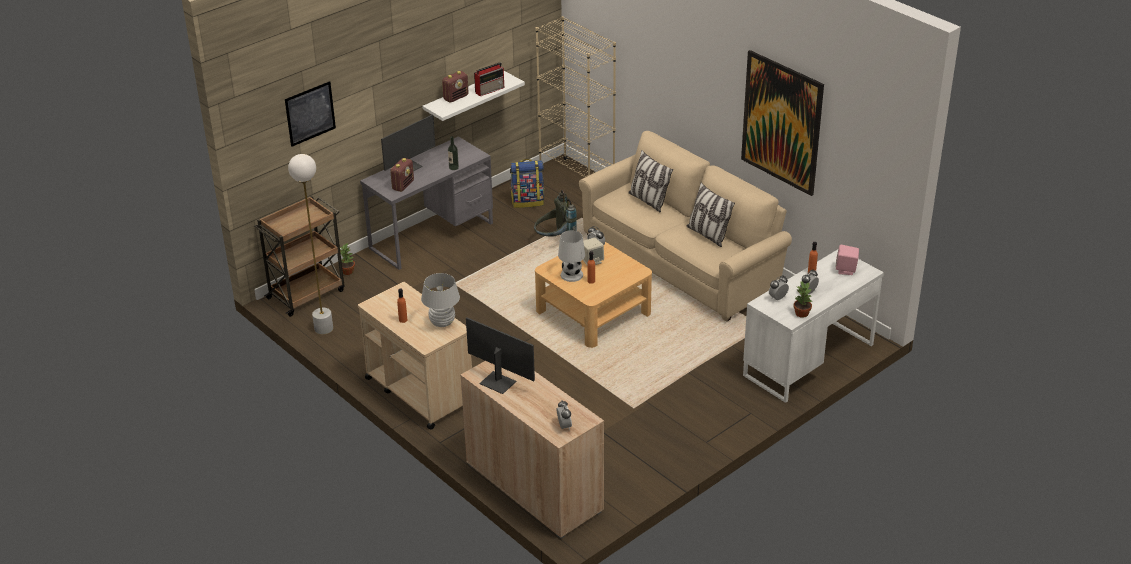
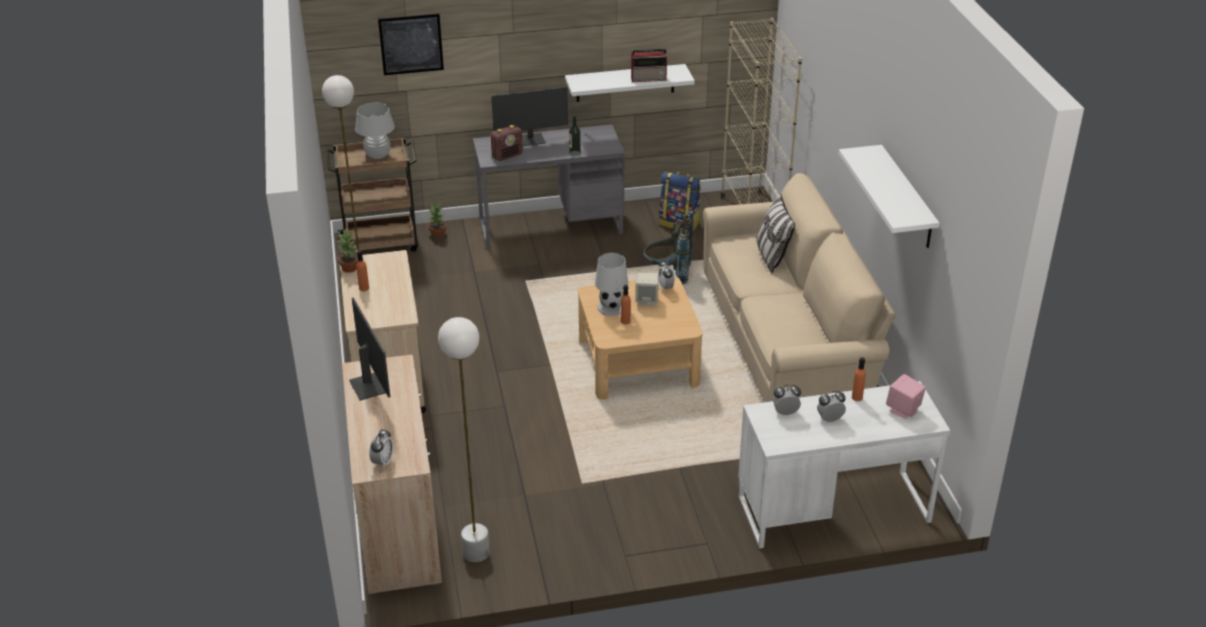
camera: 30 degrees right, 0 degrees up
white table lamp [421,273,460,327] -> white table lamp moved to [355,102,395,159]
radio [442,71,469,103] -> none
pillow [687,183,735,247] -> none
picture [741,50,824,196] -> white shelf [839,145,939,248]
potted plant [794,281,813,318] -> potted plant moved to [337,229,358,273]
none -> white floor lamp [438,317,490,562]

